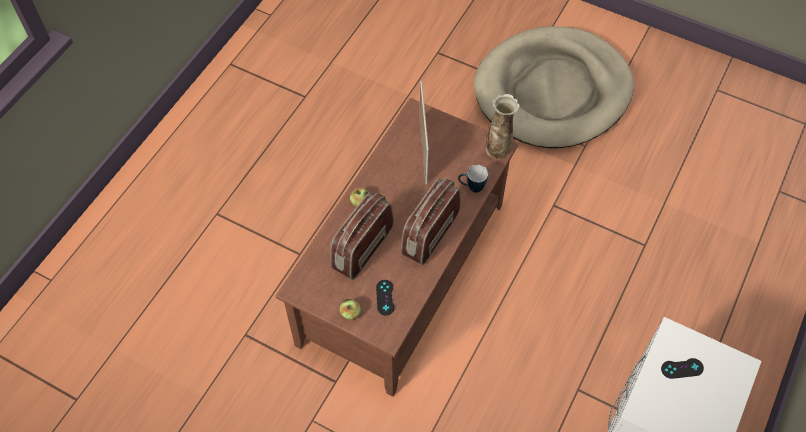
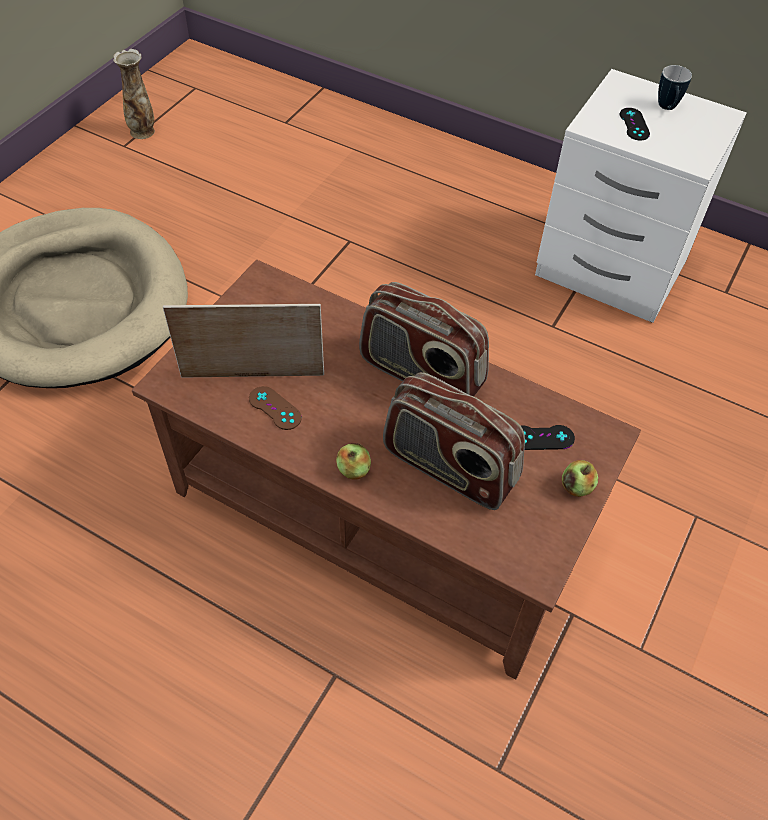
camera: 90 degrees left, 5 degrees down
mug [458,165,488,193] -> mug moved to [658,65,692,110]
vase [485,94,520,160] -> vase moved to [113,49,155,139]
none -> brown game controller [249,386,302,430]

